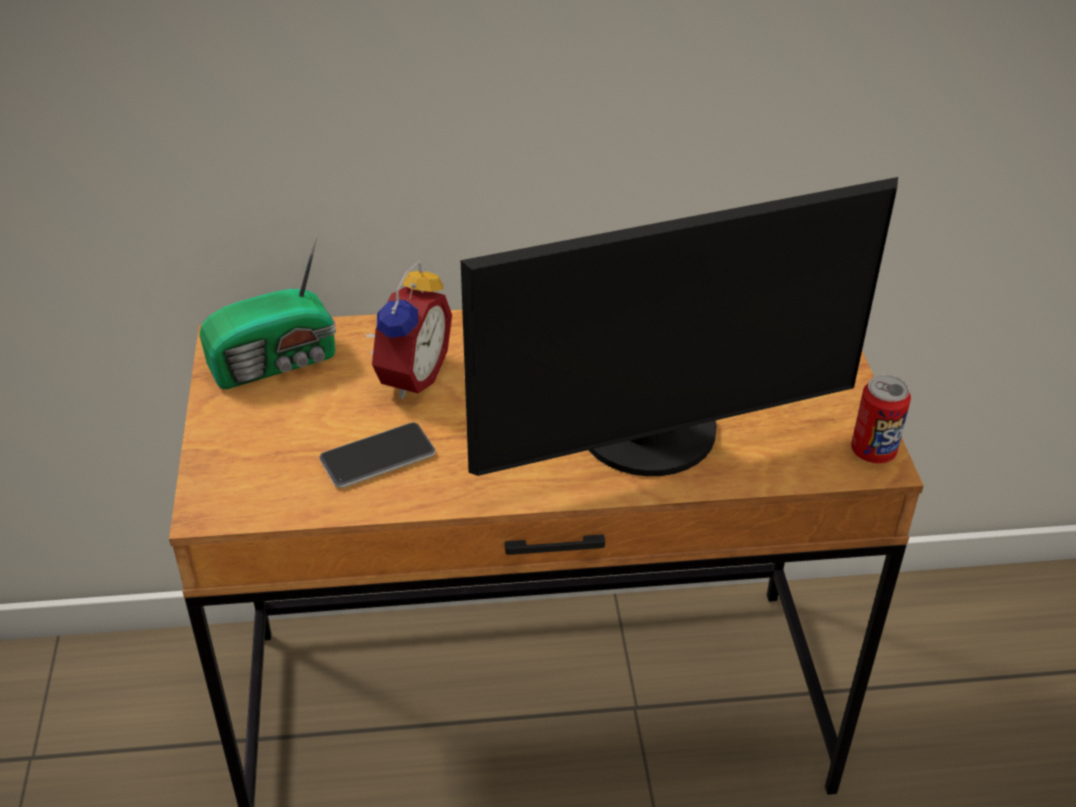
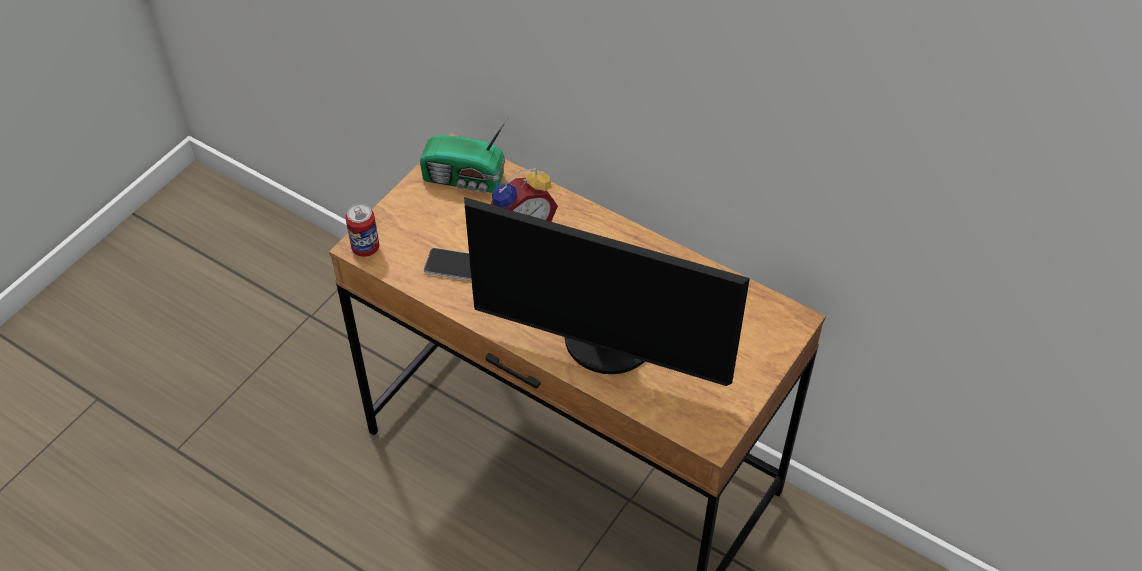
camera: 40 degrees right, 10 degrees up
can [851,375,911,464] -> can moved to [345,204,379,257]

